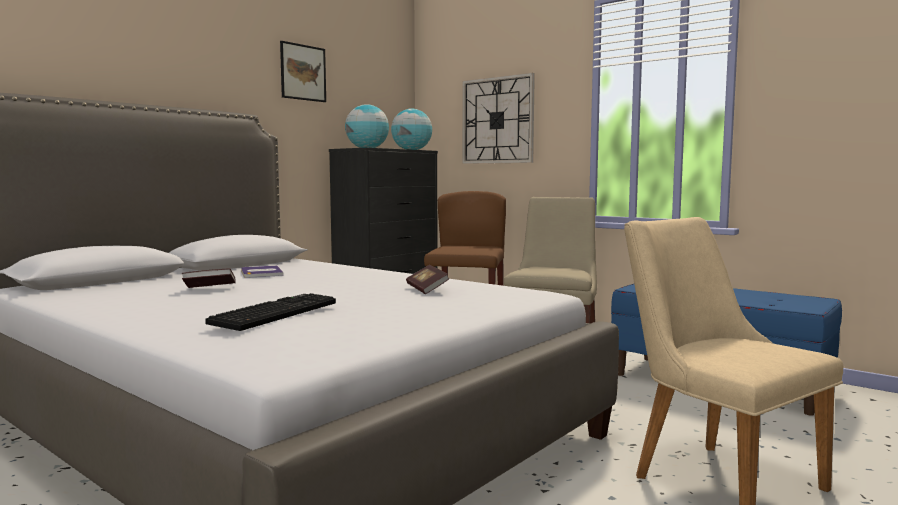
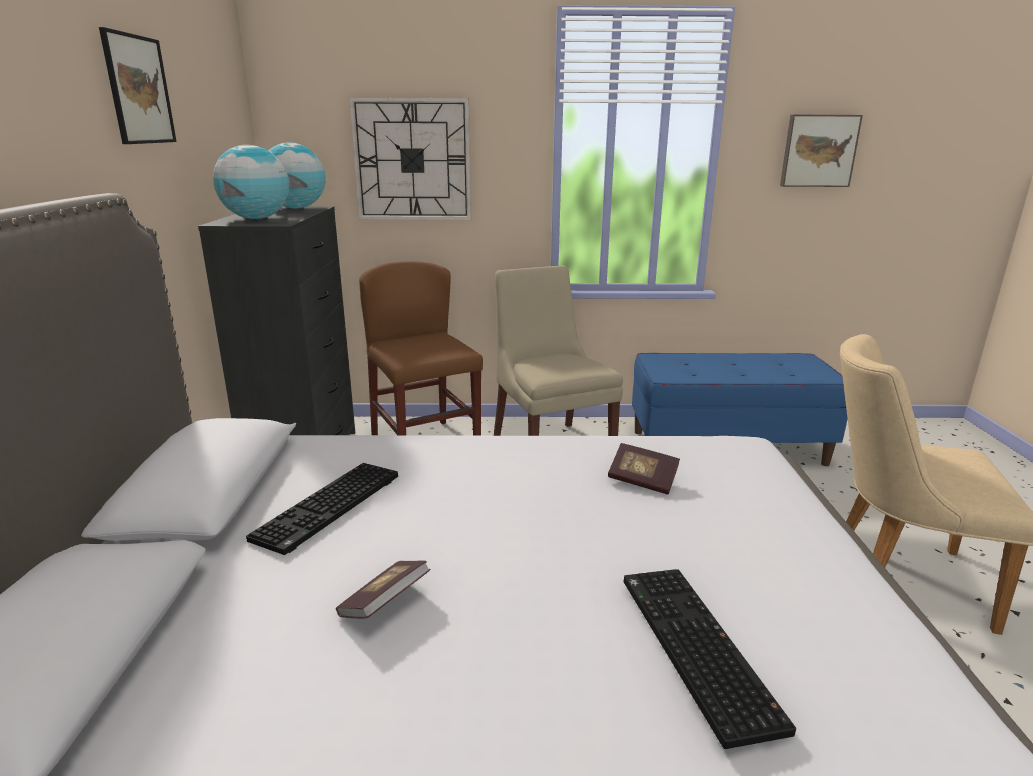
camera: 40 degrees left, 15 degrees up
book [241,265,284,278] -> keyboard [246,463,398,555]
none -> picture [780,115,863,187]

